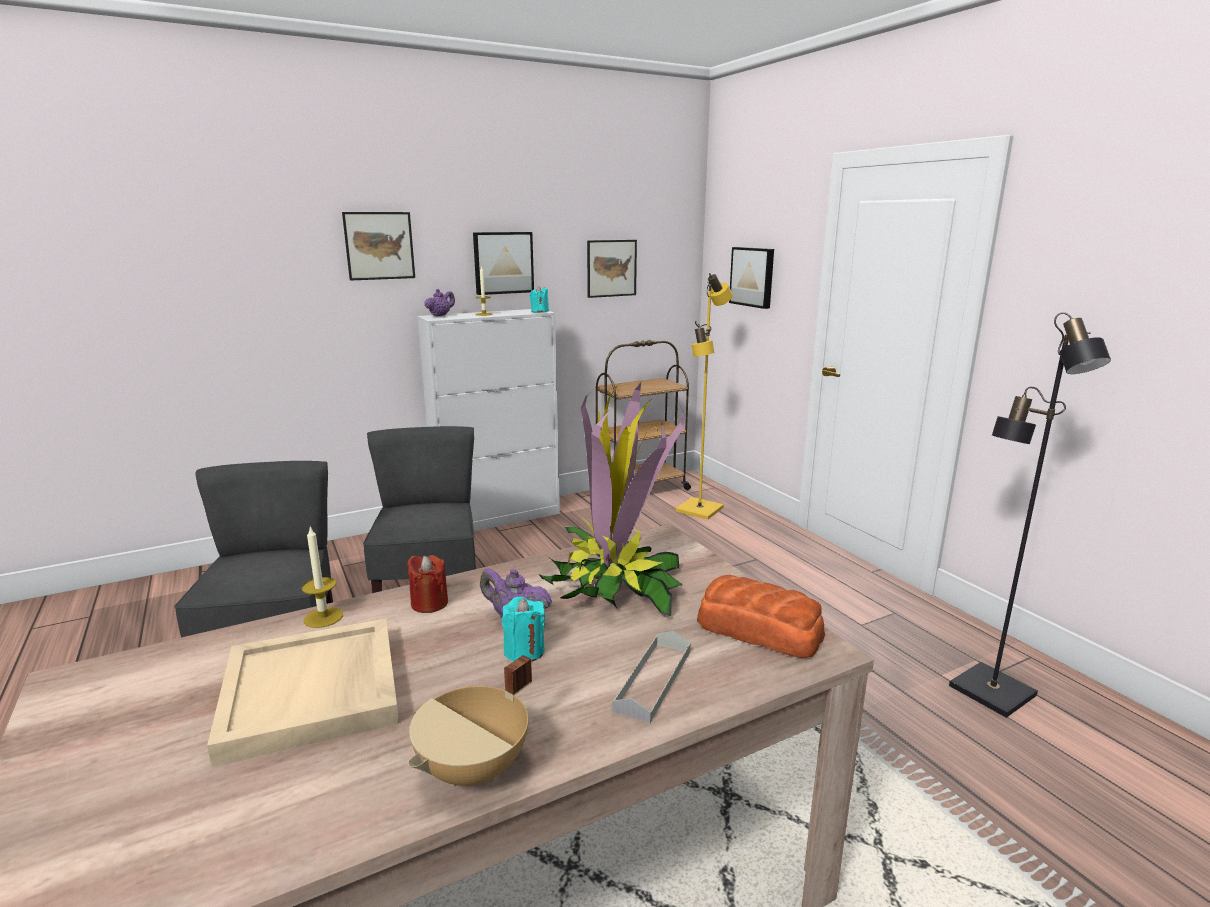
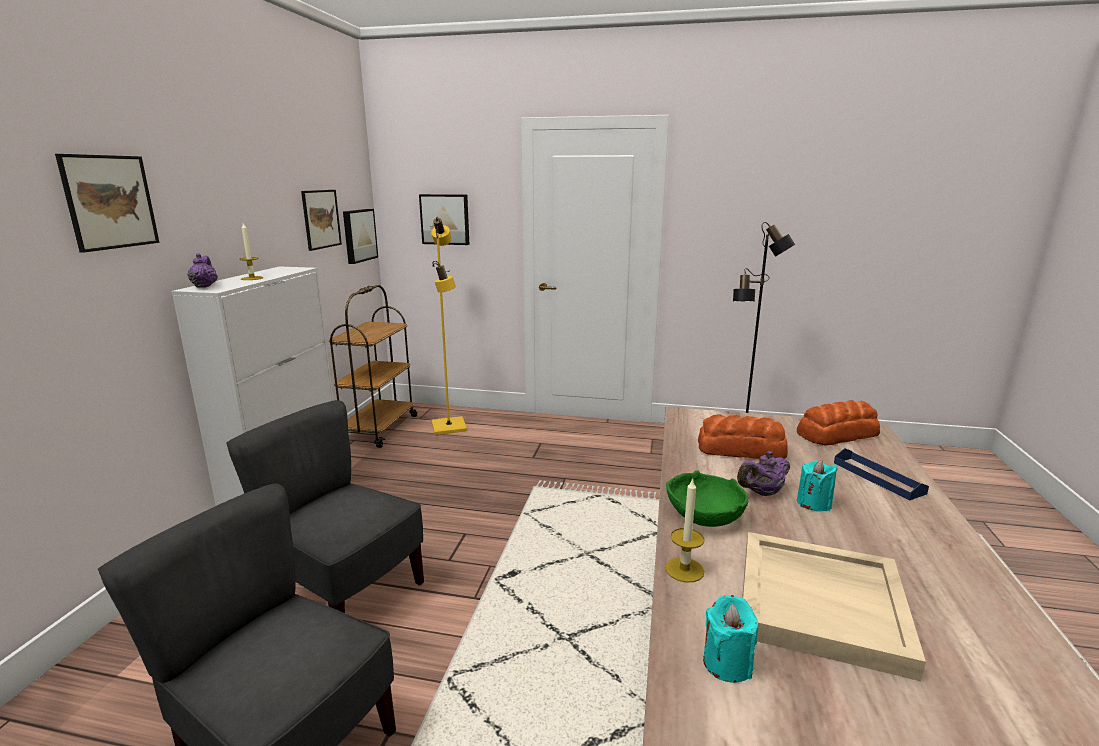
camera: 50 degrees left, 0 degrees up
red candle [407,555,448,613] -> green bowl [666,470,749,527]
beige cooking pot [408,655,532,787] -> none
picture [473,232,534,295] -> picture moved to [343,209,378,264]
turquoise candle [529,286,549,313] -> turquoise candle moved to [703,595,758,683]
potted plant [539,382,685,616] -> bread [698,414,788,459]
grey tray [612,631,691,724] -> blue tray [834,448,929,500]

